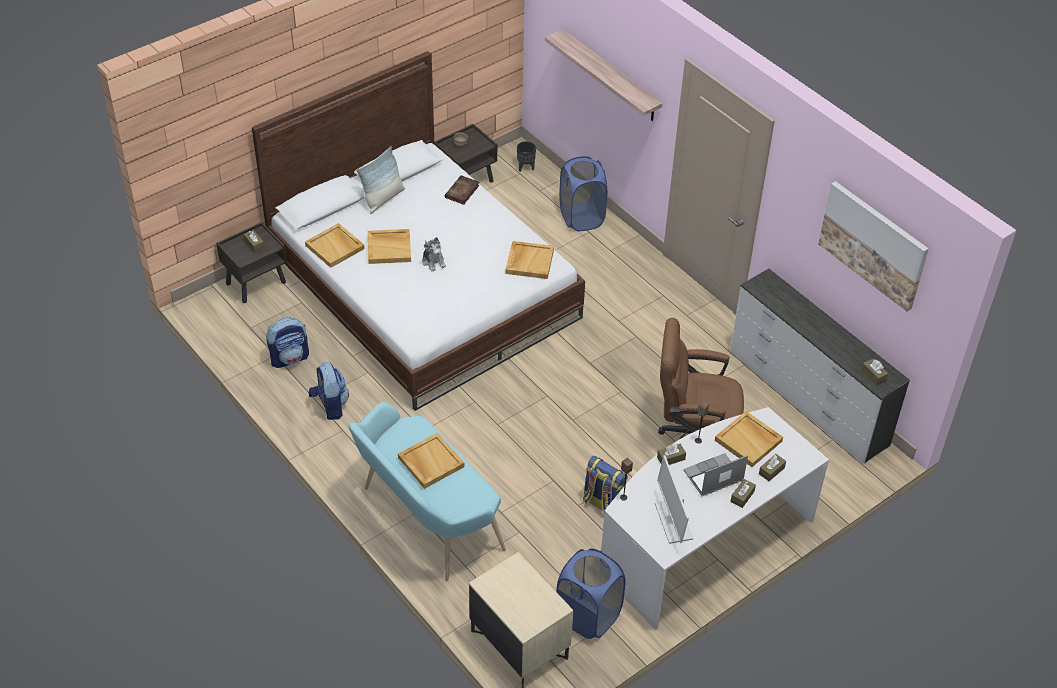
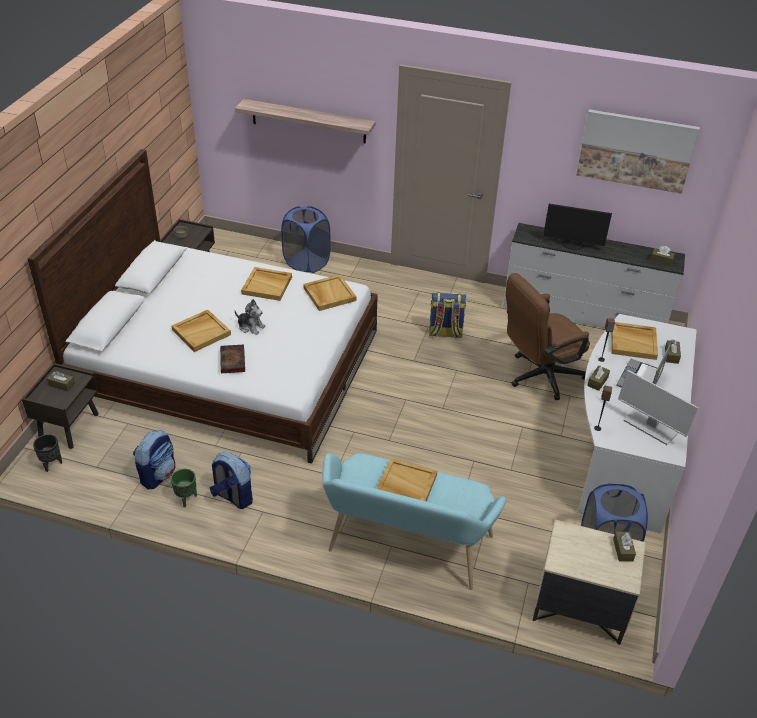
camera: 35 degrees left, 5 degrees down
beige tray [305,223,365,268] -> beige tray moved to [241,267,292,301]
pillow [356,146,405,214] -> none
book [445,175,479,205] -> book moved to [220,344,245,373]
black planter [517,141,536,172] -> black planter moved to [33,434,62,472]
backpack [583,456,628,514] -> backpack moved to [429,293,466,338]
brown tissue box [730,479,756,508] -> brown tissue box moved to [613,532,636,561]
none -> green planter [171,469,197,507]
none -> monitor [543,204,612,250]

